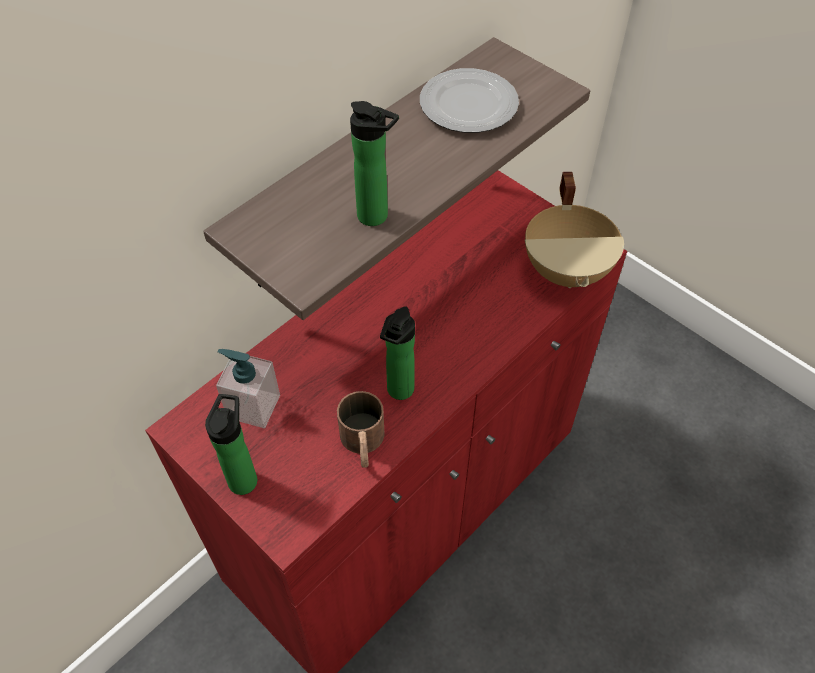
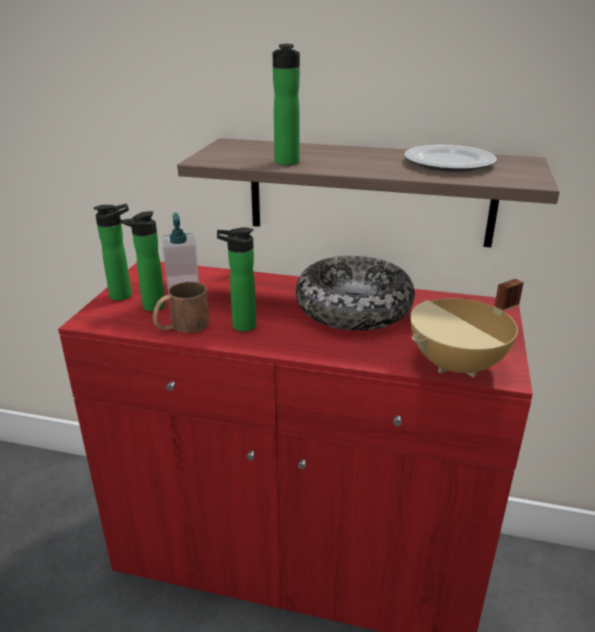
camera: 60 degrees right, 25 degrees down
none -> bottle [120,211,165,311]
none -> bowl [296,256,415,331]

